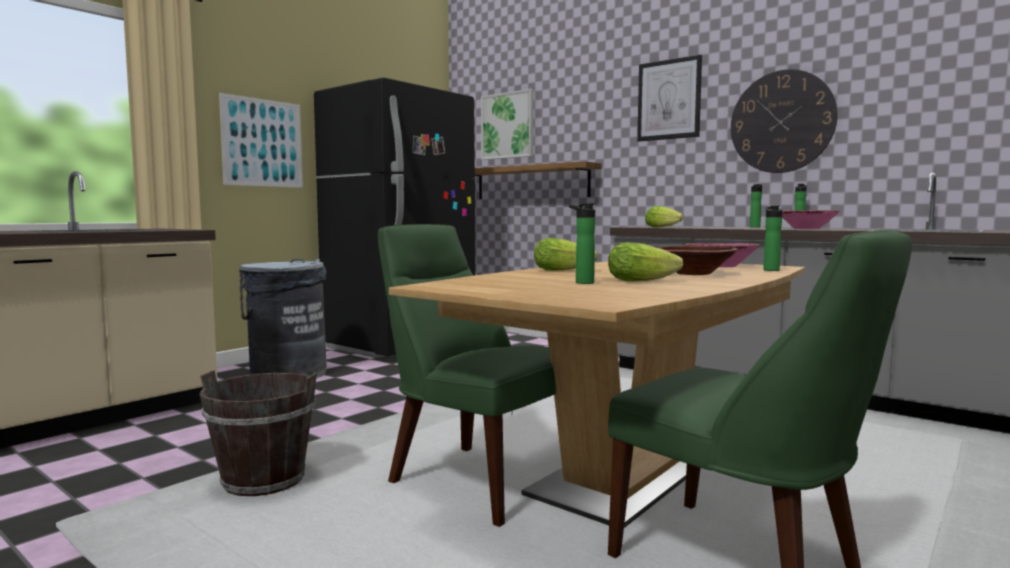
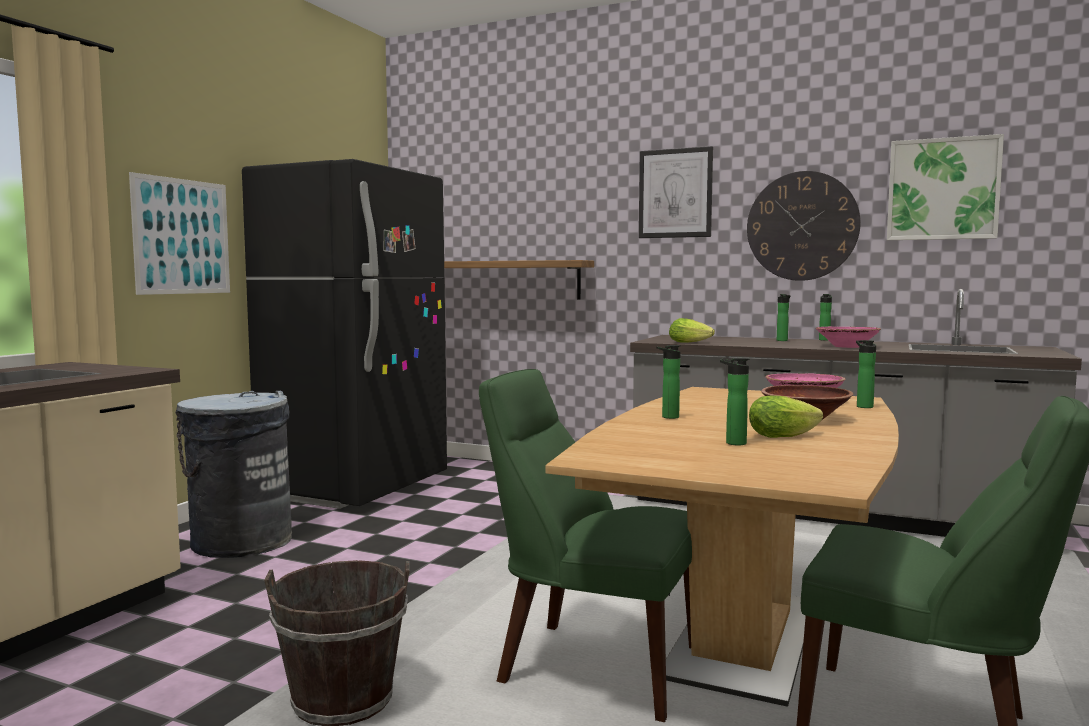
camera: 15 degrees left, 0 degrees up
picture [481,89,534,160] -> picture moved to [887,134,1004,240]
lettuce [534,238,598,271] -> bottle [656,345,681,419]

